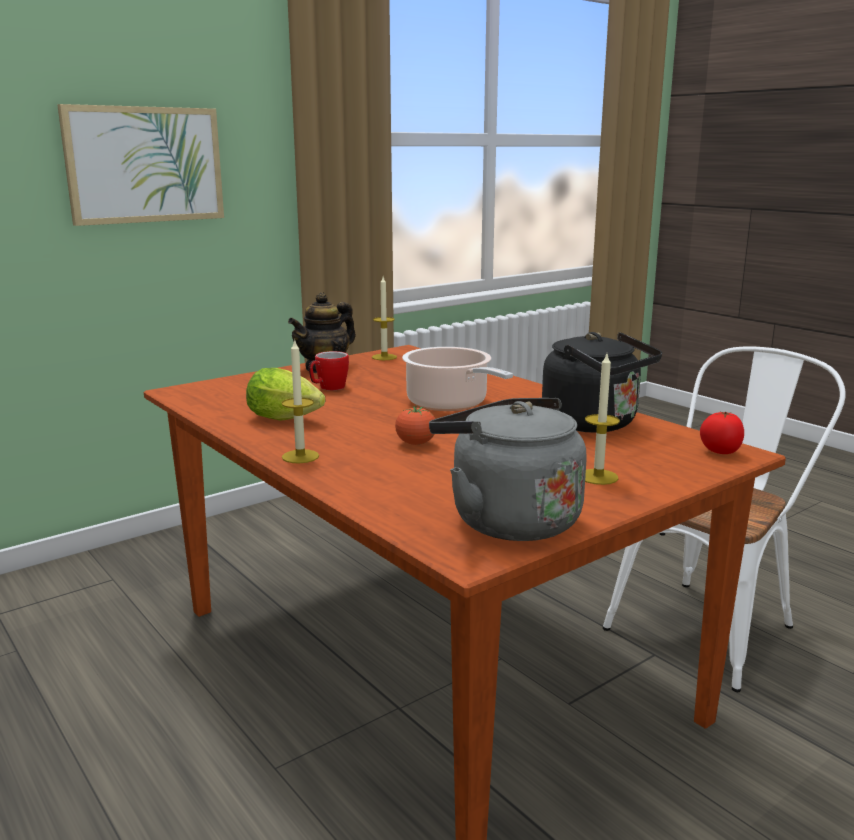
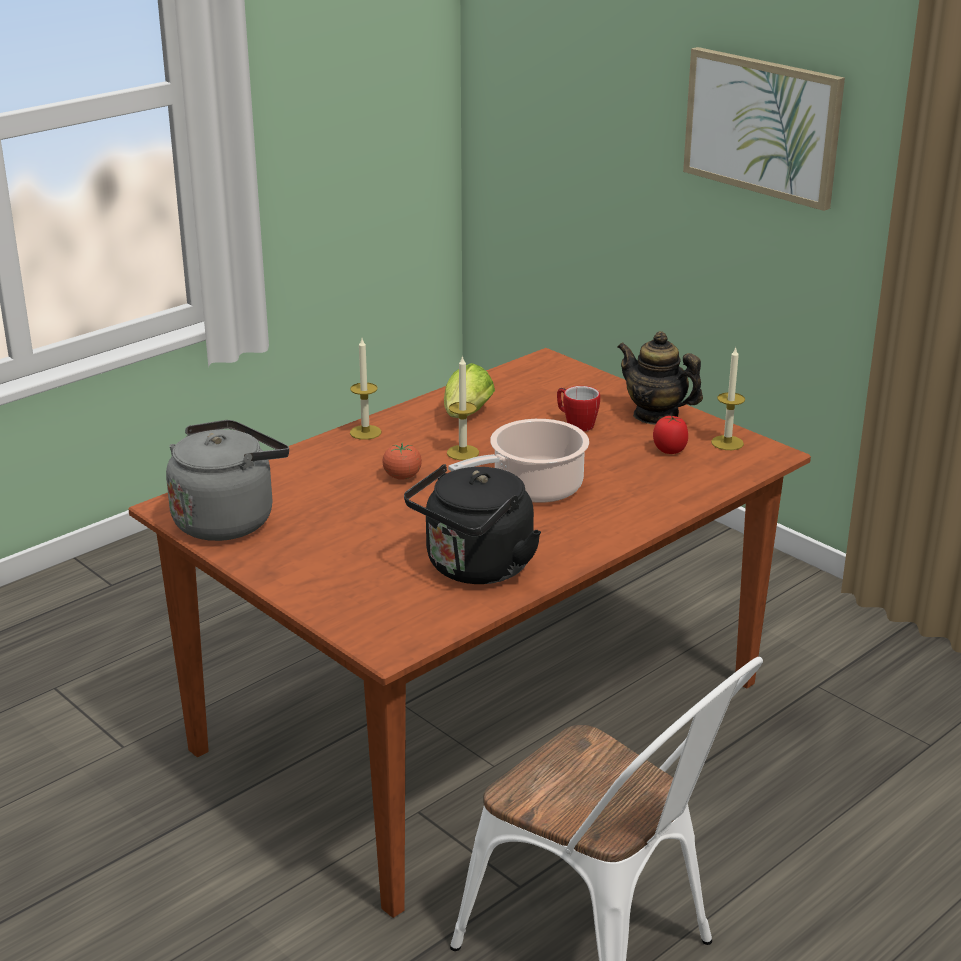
camera: 85 degrees right, 10 degrees up
candle [585,354,620,485] -> candle moved to [447,355,479,460]
tomato [700,411,744,454] -> tomato moved to [653,416,688,454]

